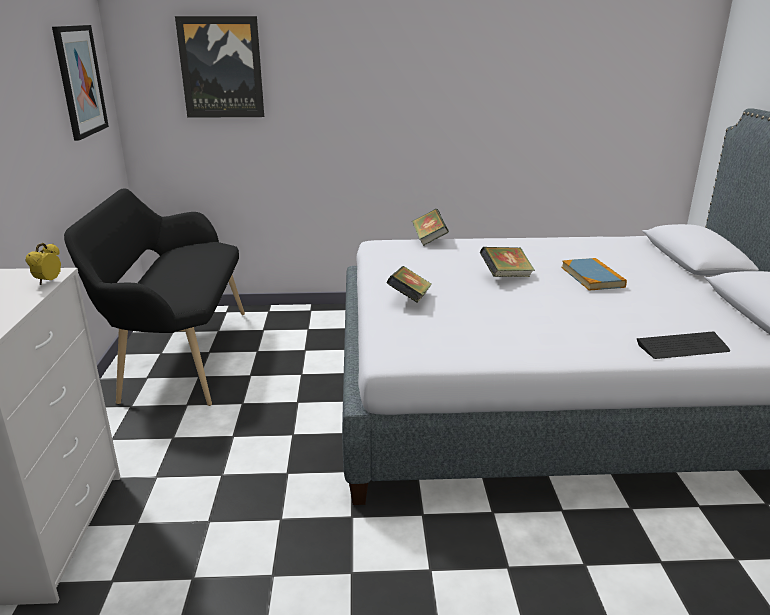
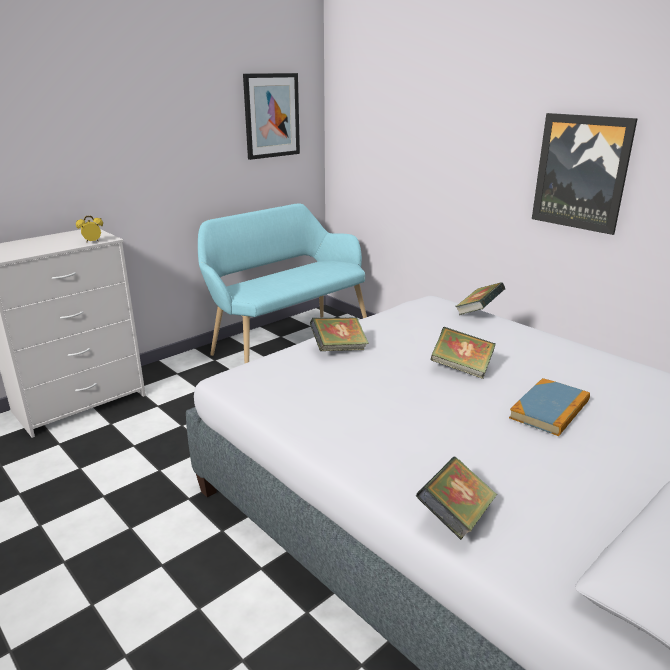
camera: 50 degrees right, 0 degrees up
black bench [64,189,245,406] -> turquoise bench [198,203,367,364]
picture [175,16,264,118] -> picture moved to [532,113,638,235]
keyboard [637,331,730,359] -> book [416,457,497,540]

